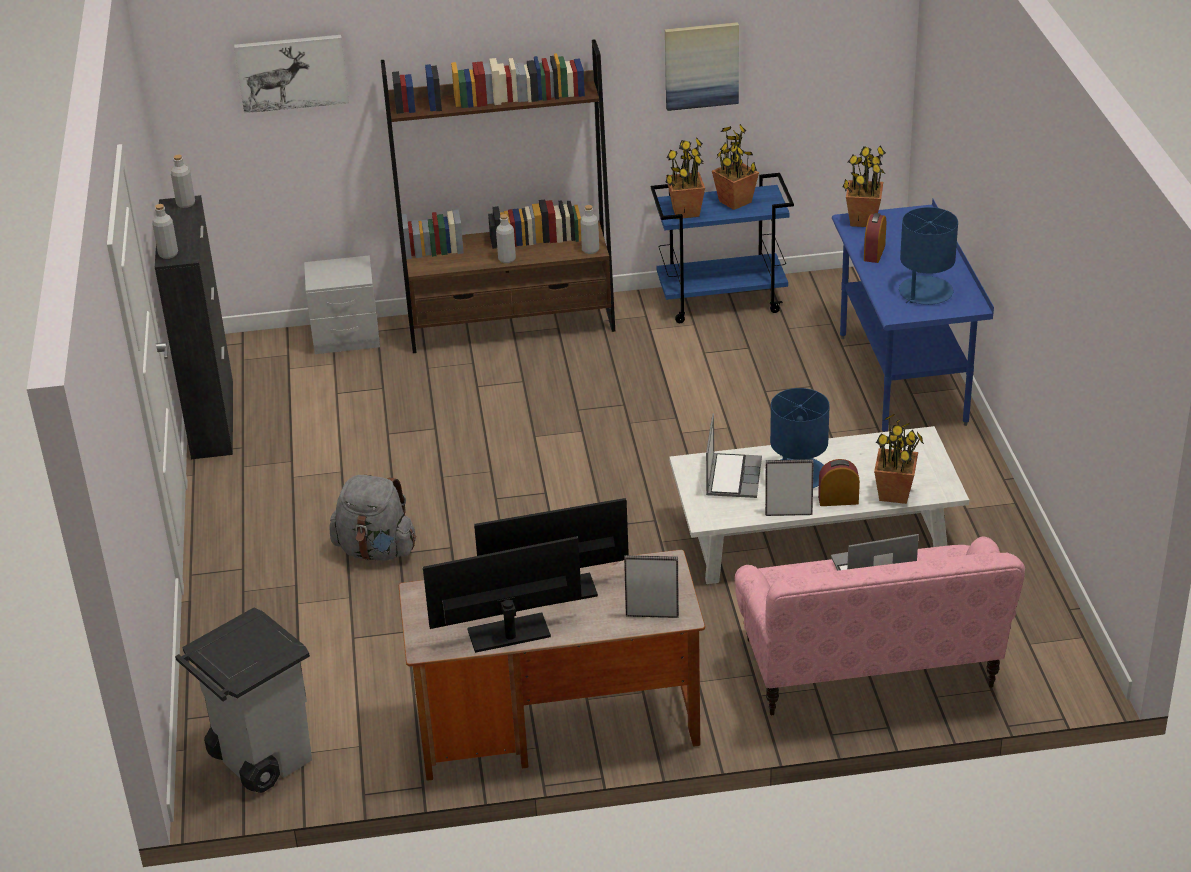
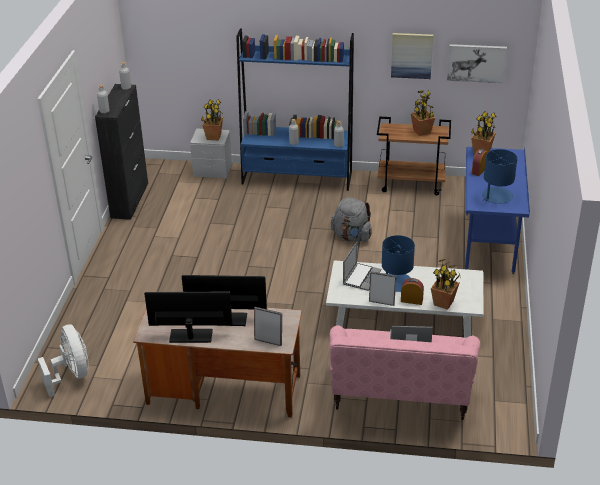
camera: 15 degrees right, 0 degrees up
grey trash can [175,608,312,793] -> white fan [38,324,89,397]
picture [234,35,349,113] -> picture moved to [447,44,507,83]
grey backpack [329,475,416,561] -> grey backpack moved to [331,197,372,242]
brown bookcase [381,39,615,353] -> blue bookcase [236,28,354,191]
blue cart [651,173,794,323] -> brown cart [377,117,451,196]
potted plant [665,137,705,219] -> potted plant moved to [201,99,223,141]

